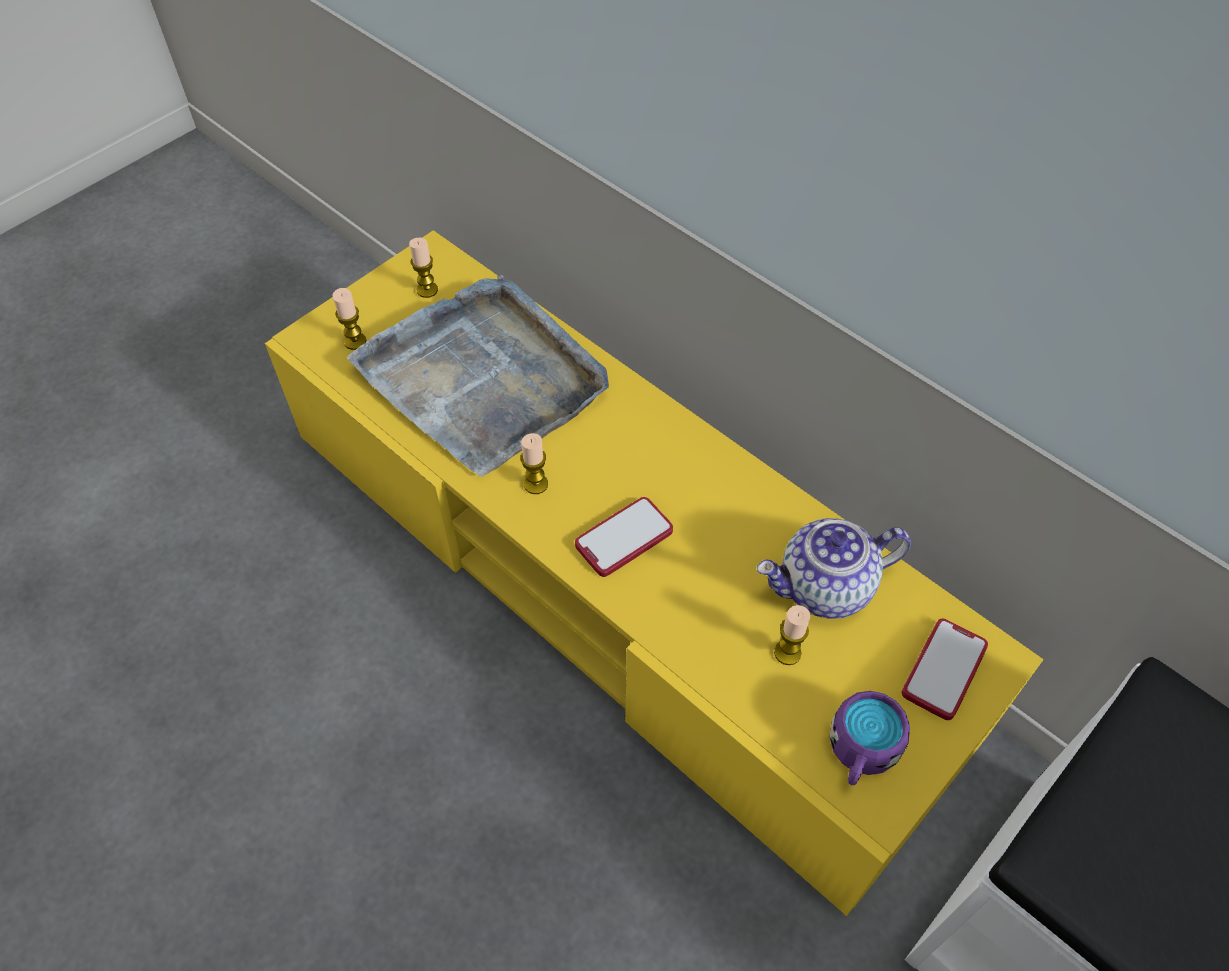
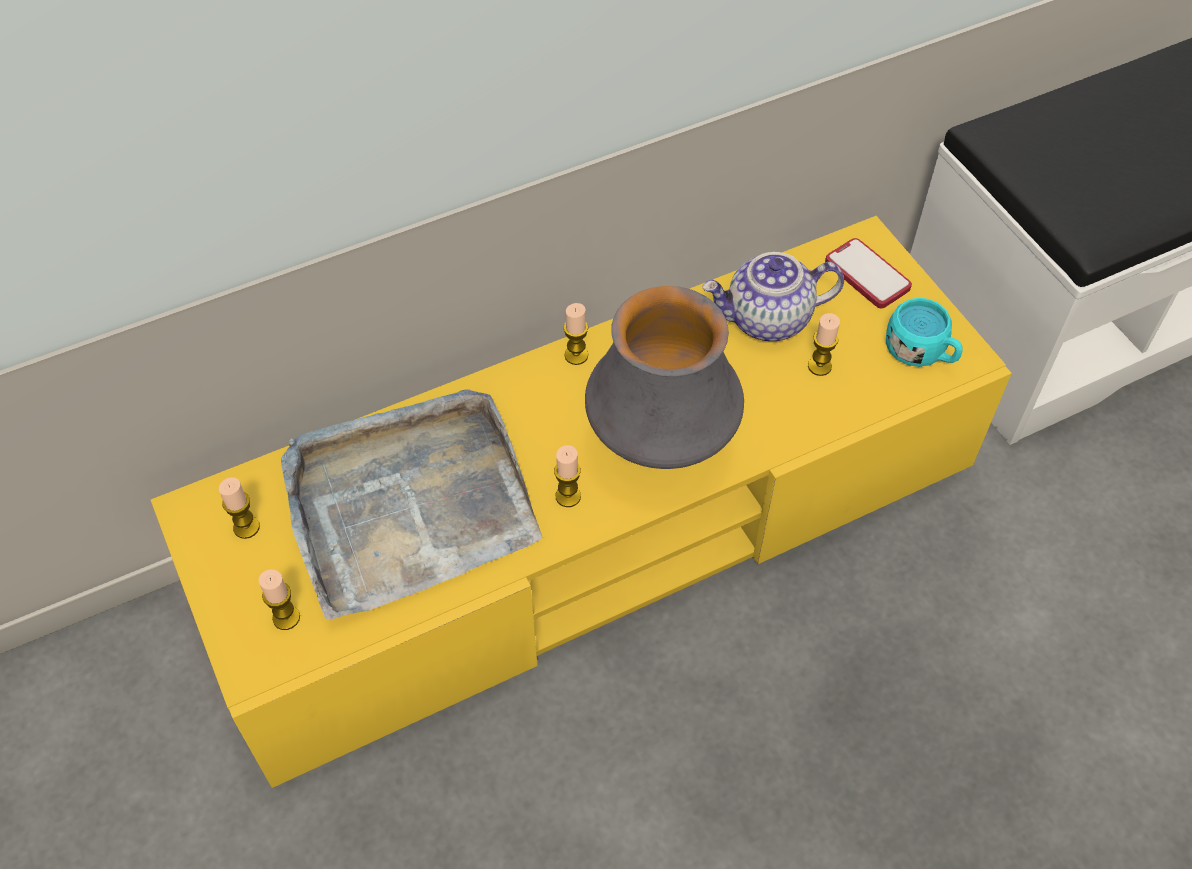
camera: 70 degrees left, 0 degrees up
phone [575,497,673,577] -> vase [585,286,744,469]
teapot [757,518,911,619] -> teapot turned 75 degrees clockwise [702,252,844,341]
purple mug [830,691,910,785] -> turquoise mug [886,298,963,367]
none -> candle [563,303,588,365]

